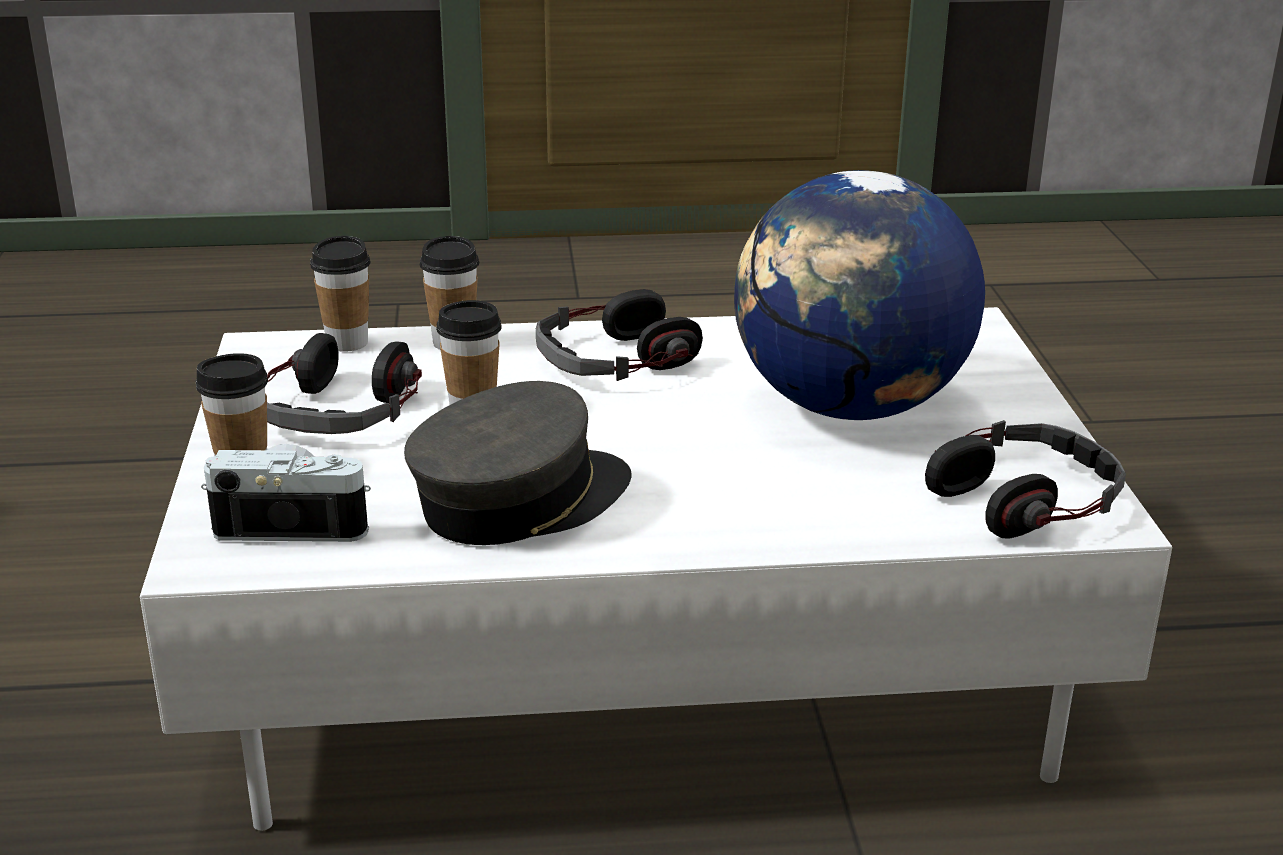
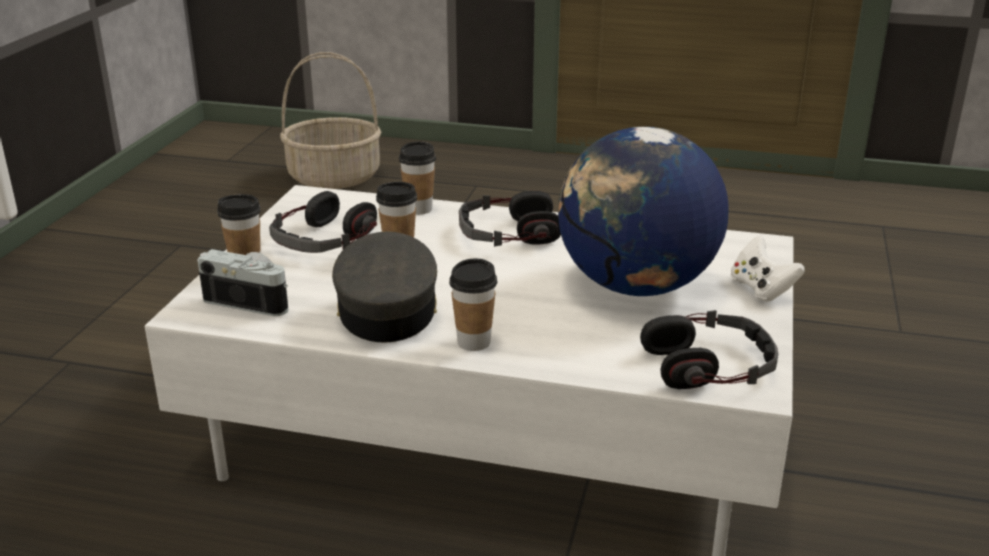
camera: 20 degrees right, 0 degrees up
cup [310,236,370,352] -> cup moved to [449,259,497,351]
grey cap [404,381,632,545] -> grey cap turned 75 degrees counterclockwise [332,232,437,343]
none -> basket [280,52,382,189]
none -> white game controller [731,235,805,302]

